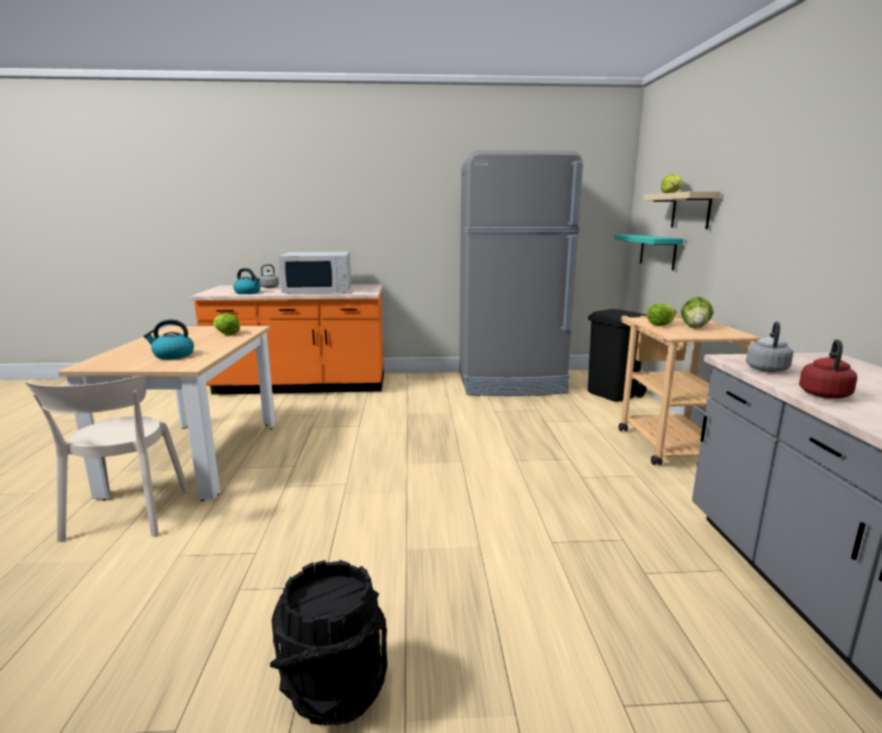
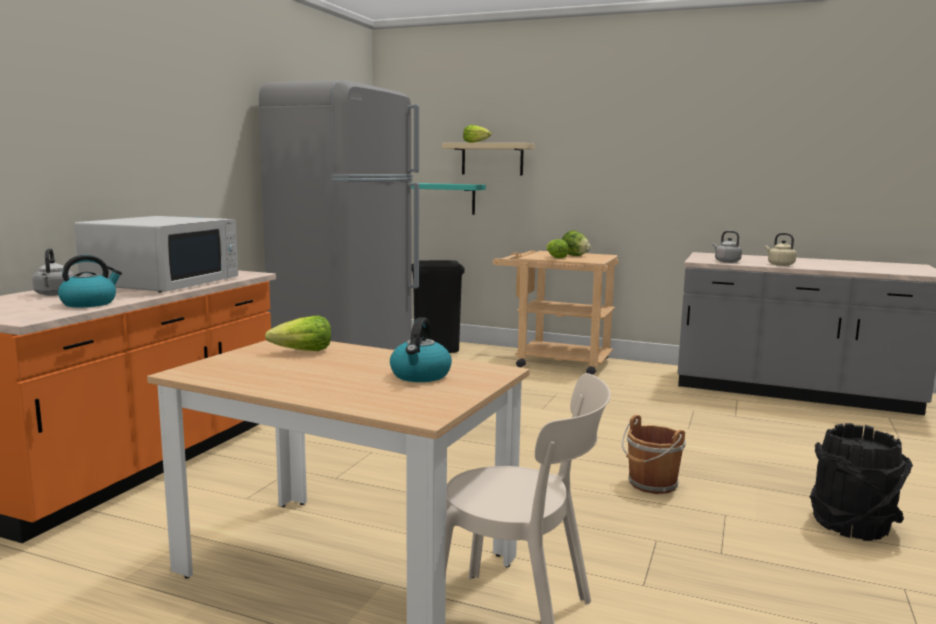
camera: 65 degrees left, 5 degrees down
red kettle [799,339,857,398] -> beige kettle [765,233,796,266]
none -> brown bucket [622,415,686,494]

